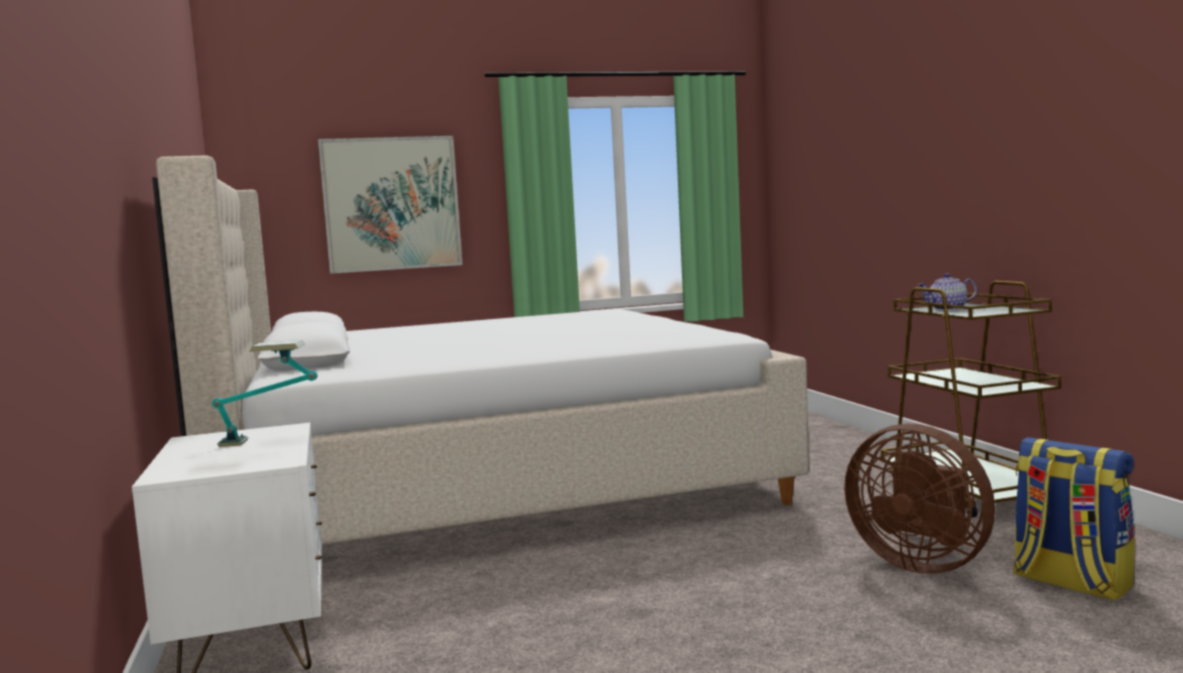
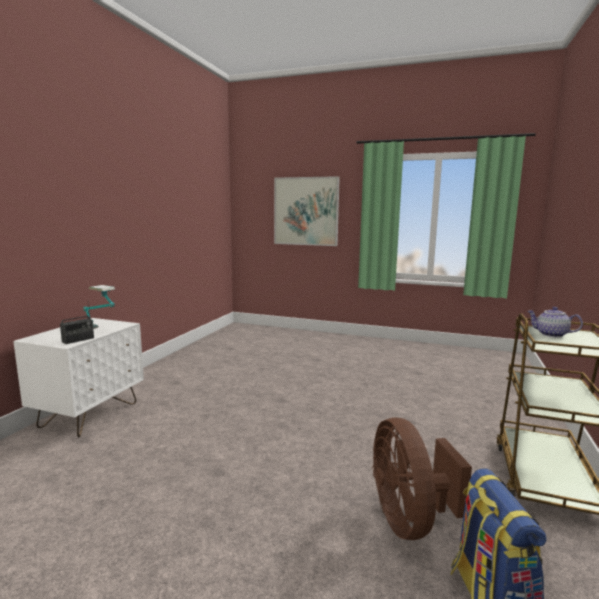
camera: 35 degrees right, 5 degrees up
beige bed [152,155,809,544] -> none
none -> radio [60,299,94,344]

